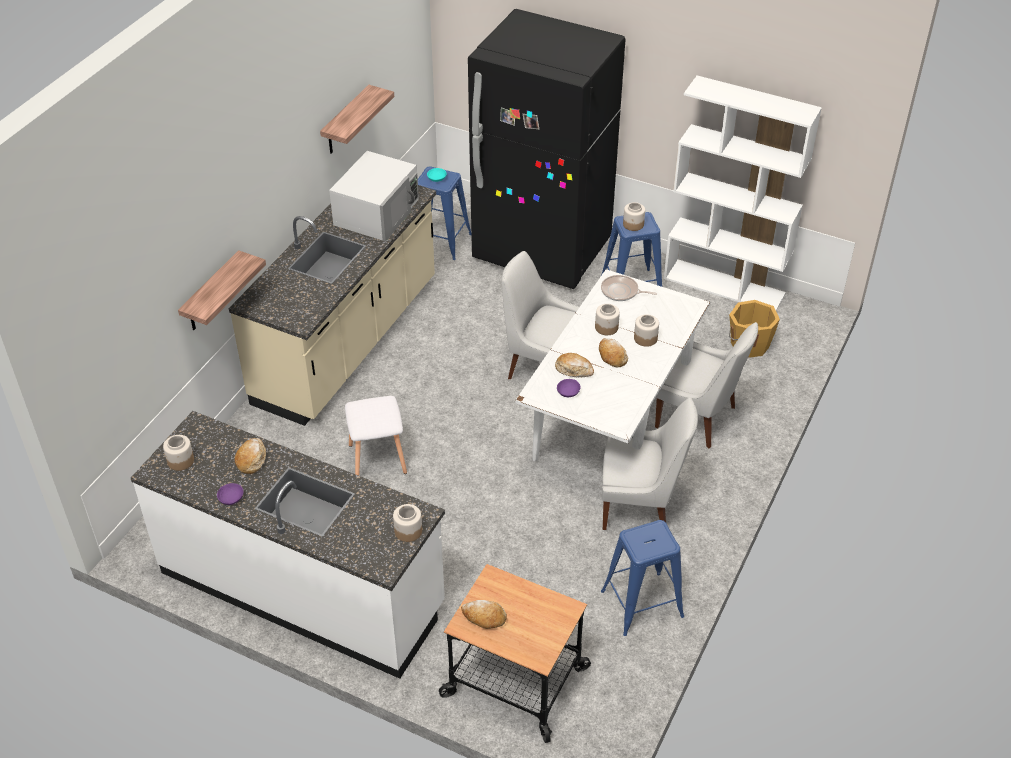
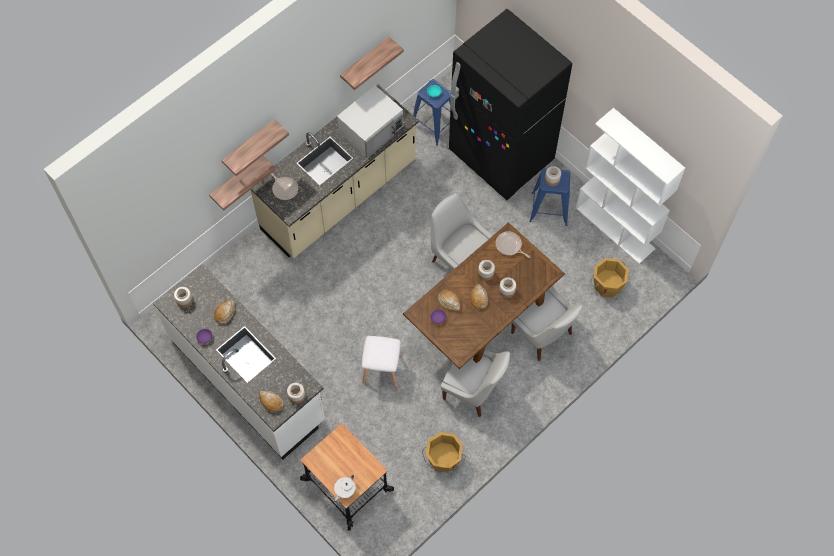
camera: 20 degrees right, 20 degrees up
white stool [345,396,407,476] -> white stool moved to [361,336,402,387]
bread [461,600,507,629] -> bread moved to [259,391,284,412]
white dining table [515,269,710,461] -> brown dining table [403,222,565,369]
blue stool [601,520,684,636] -> orange bucket [422,432,466,473]
none -> shelf [221,119,289,176]
none -> frying pan [271,173,298,200]
none -> white teapot [334,475,355,501]

